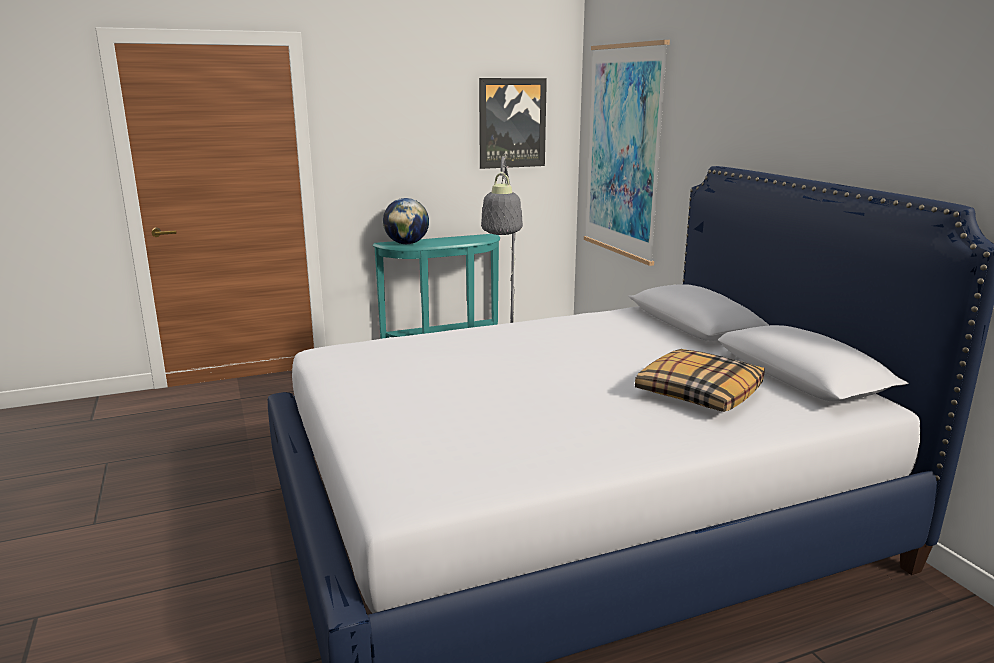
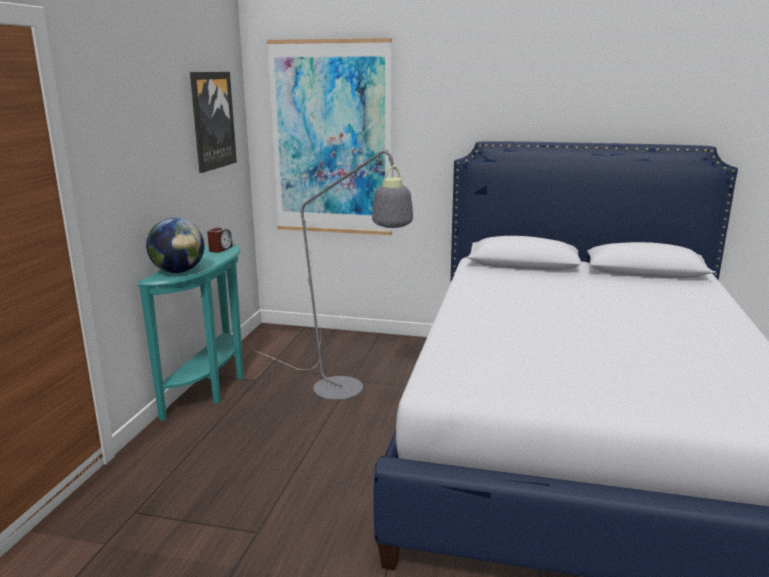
camera: 55 degrees left, 0 degrees up
pillow [635,349,765,412] -> none
none -> alarm clock [207,228,233,253]

